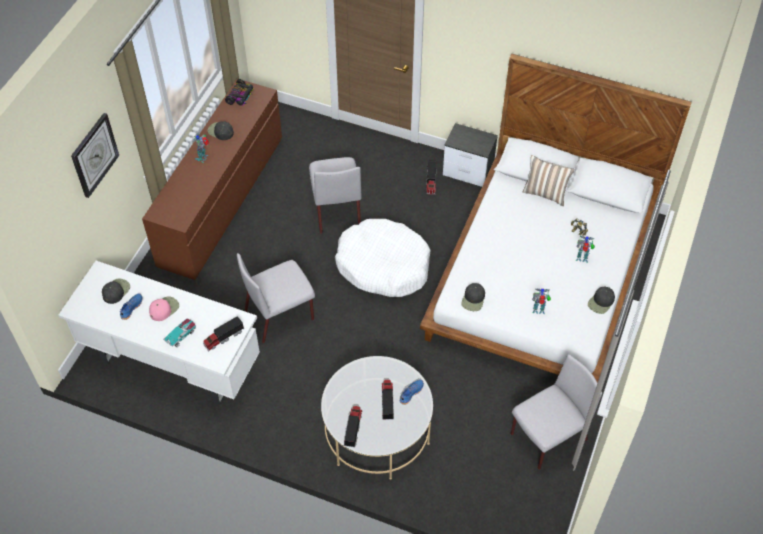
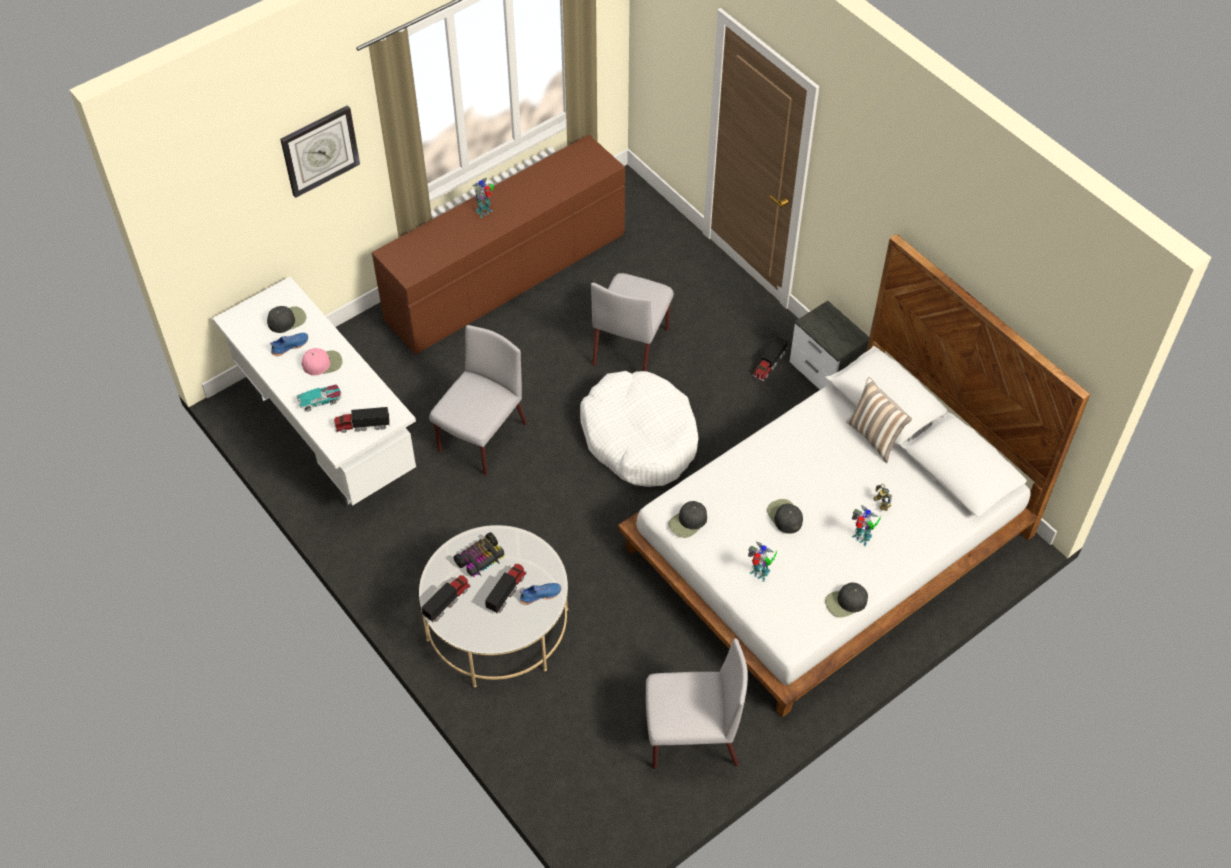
camera: 30 degrees right, 0 degrees up
black cap [207,121,234,140] -> black cap moved to [767,499,803,534]
toy car [225,79,254,106] -> toy car moved to [454,532,505,577]
grey chair [237,253,315,343] -> grey chair turned 120 degrees clockwise [429,325,527,475]

